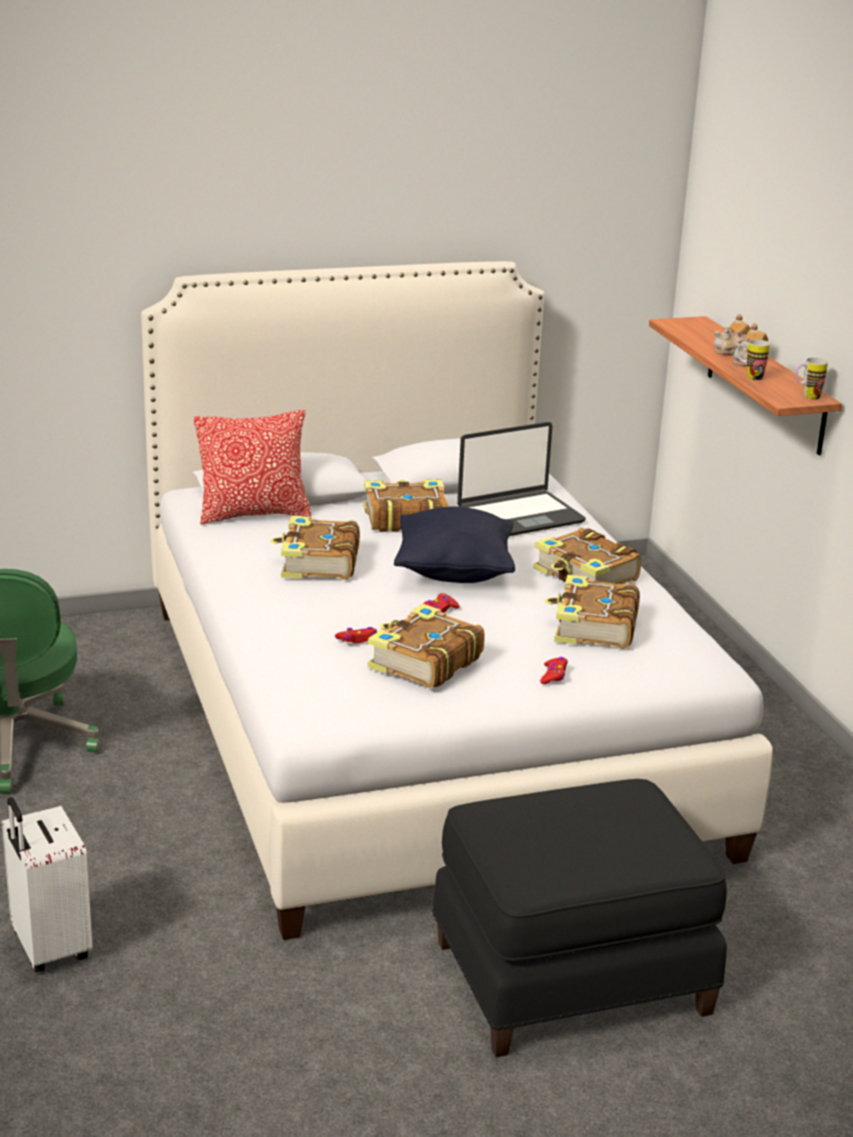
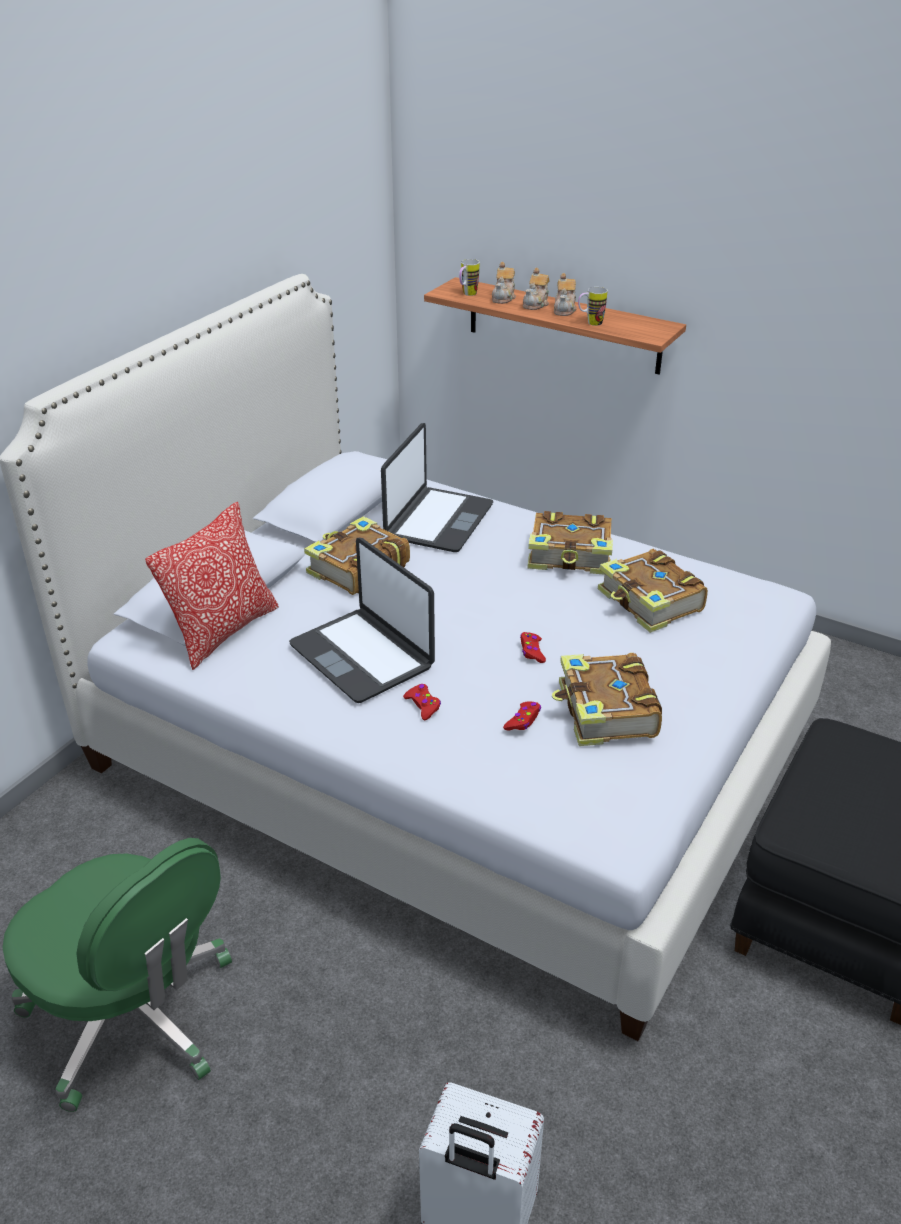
camera: 40 degrees left, 10 degrees up
book [271,516,360,580] -> laptop [289,538,435,703]
black pillow [394,507,515,583] -> none
red game controller [540,657,568,684] -> red game controller moved to [403,684,441,720]
mug [795,358,828,399] -> mug moved to [459,259,479,296]
none -> teapot [492,262,516,304]

